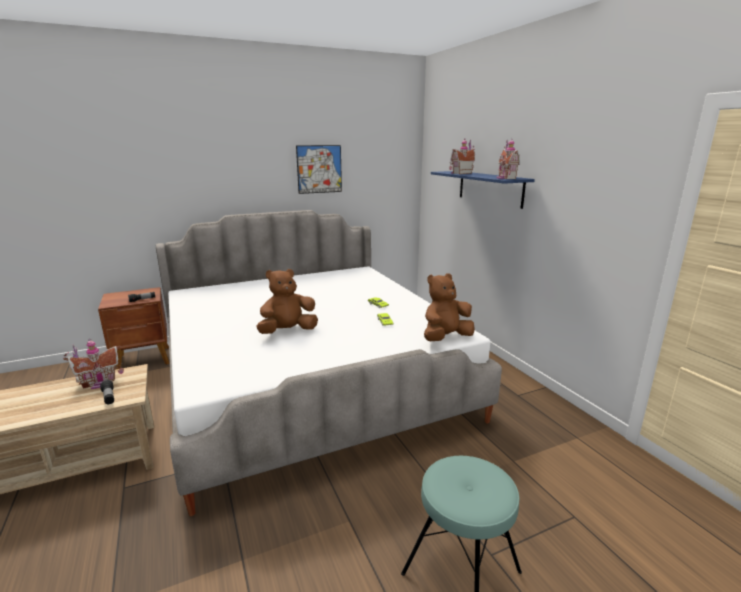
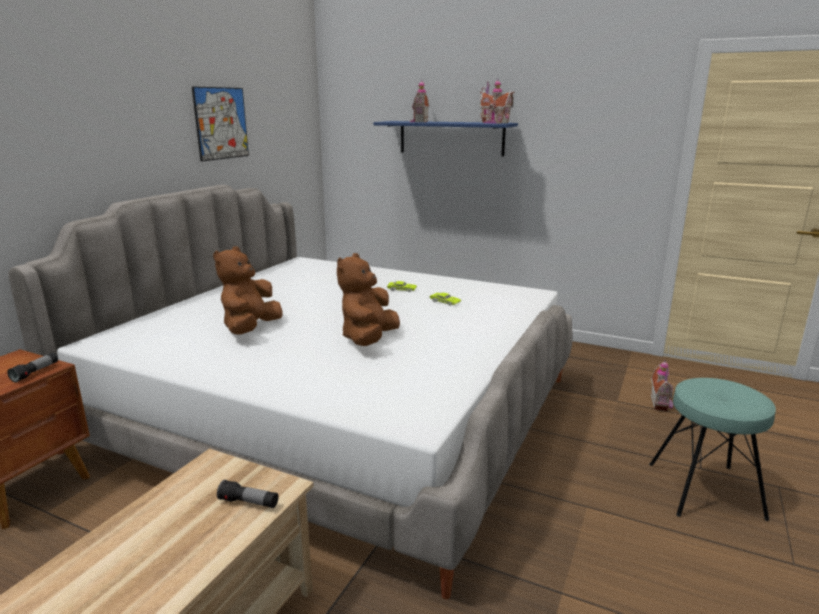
camera: 40 degrees left, 0 degrees up
toy house [63,338,124,389] -> toy house moved to [651,360,673,411]
brown plush toy [424,273,475,341] -> brown plush toy moved to [213,247,283,335]

